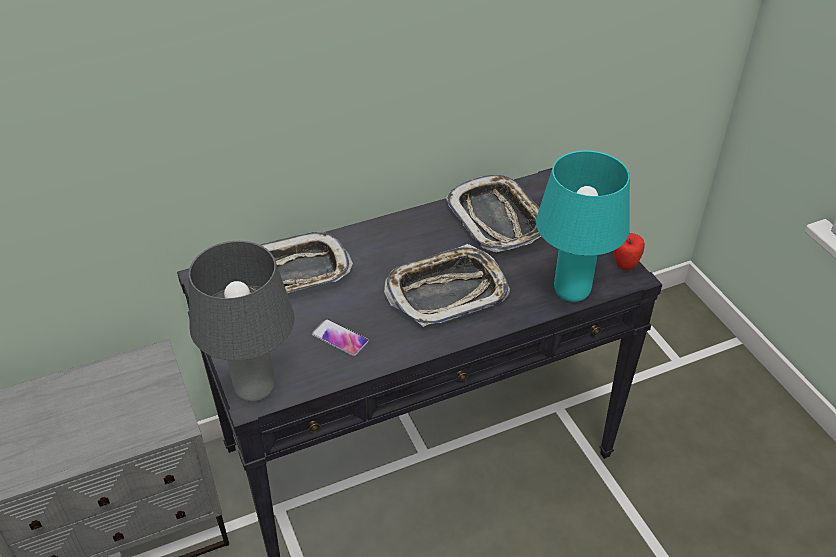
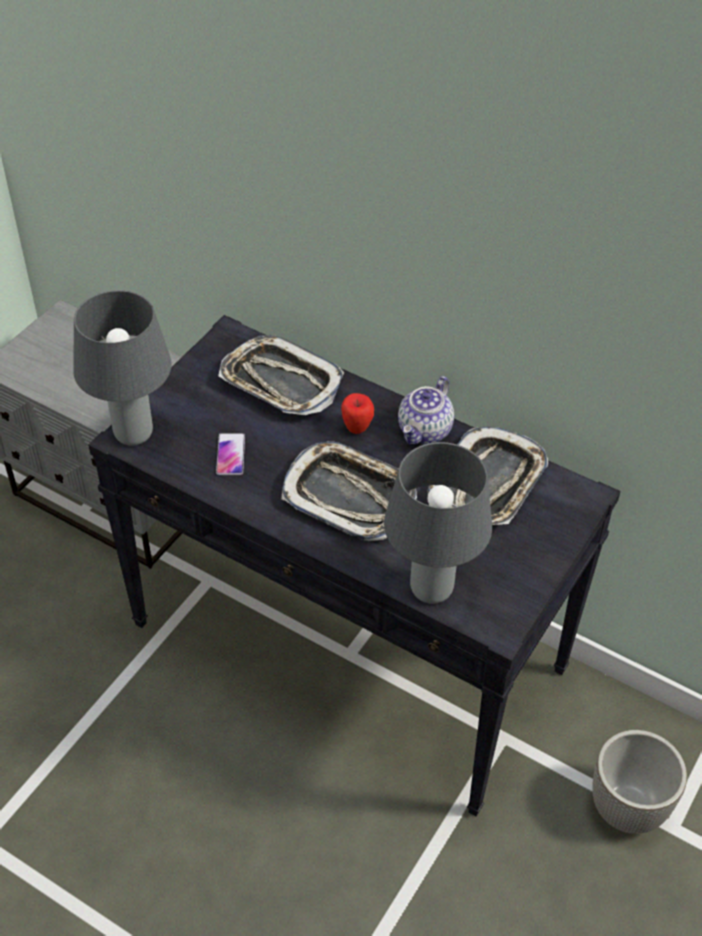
camera: 55 degrees right, 5 degrees up
turquoise table lamp [536,151,630,302] -> grey table lamp [384,442,492,604]
apple [614,233,645,270] -> apple moved to [341,393,374,434]
none -> teapot [398,376,454,445]
none -> planter [592,730,687,834]

